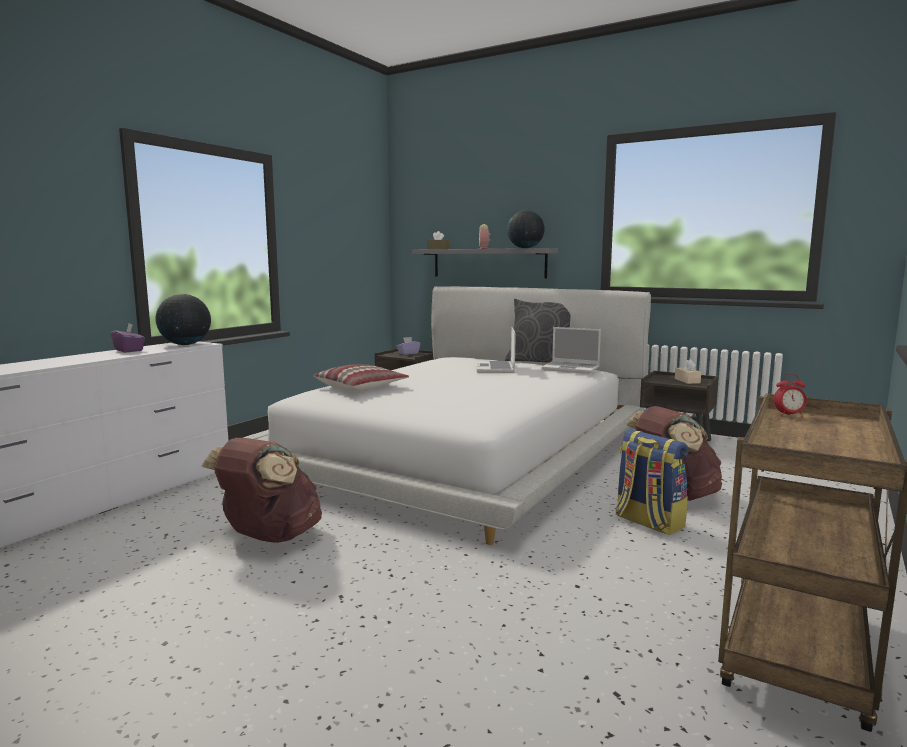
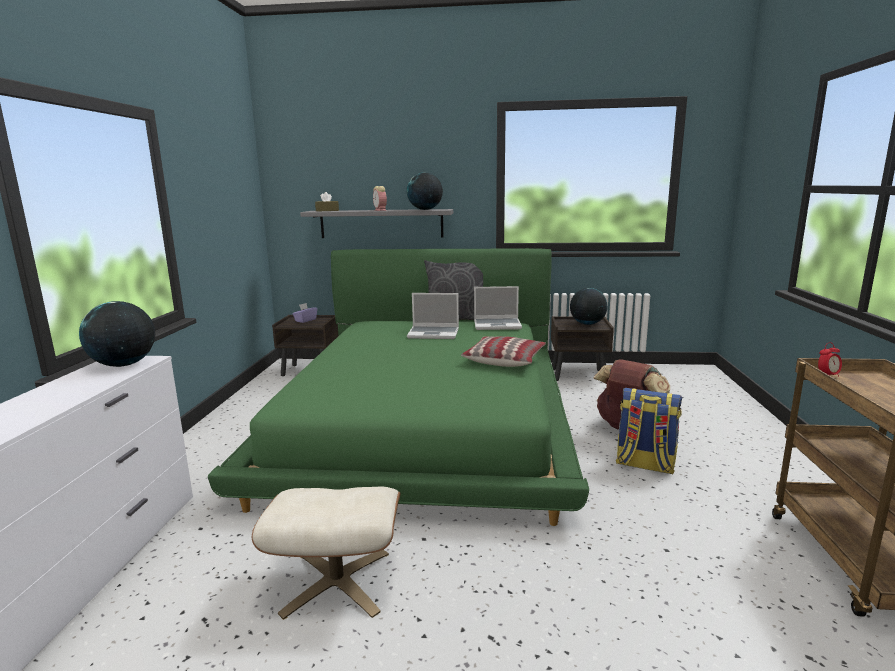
camera: 25 degrees left, 5 degrees up
purple tissue box [111,324,145,353] -> none
brown backpack [202,438,322,543] -> beige ottoman [252,487,400,620]
white bed [253,286,651,545] -> green bed [208,248,589,526]
pillow [313,364,409,392] -> pillow moved to [461,336,546,367]
laptop [476,327,516,373] -> laptop turned 60 degrees counterclockwise [407,293,459,339]
beige tissue box [675,359,701,384] -> globe [570,288,608,325]

